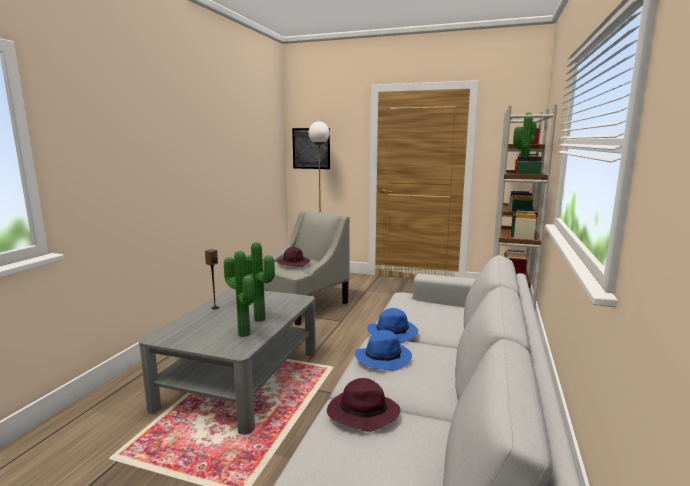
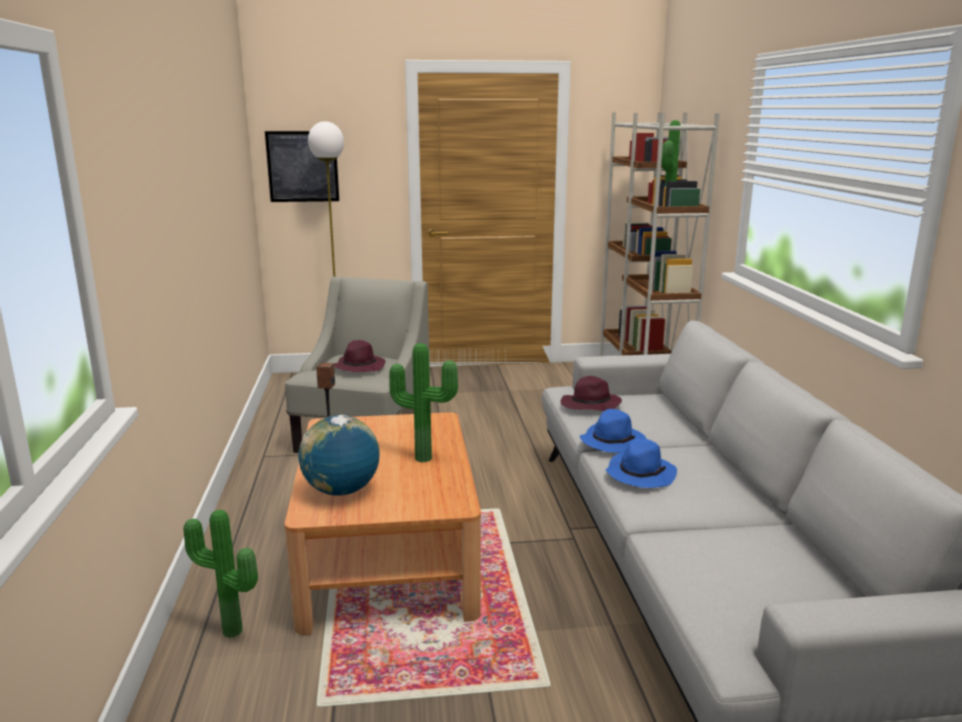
camera: 25 degrees left, 5 degrees up
grey coffee table [139,288,316,435] -> brown coffee table [284,412,481,635]
potted plant [224,251,255,337] -> potted plant moved to [184,510,258,638]
purple hat [327,378,401,432] -> purple hat moved to [560,376,622,411]
none -> globe [298,415,379,495]

